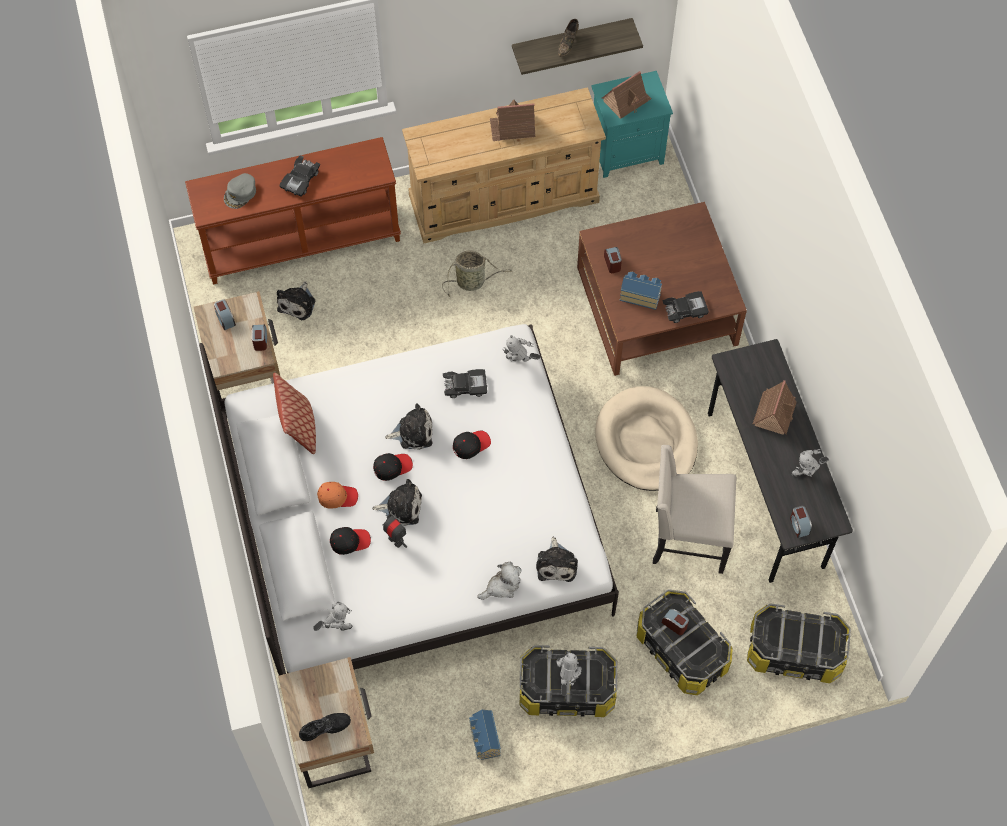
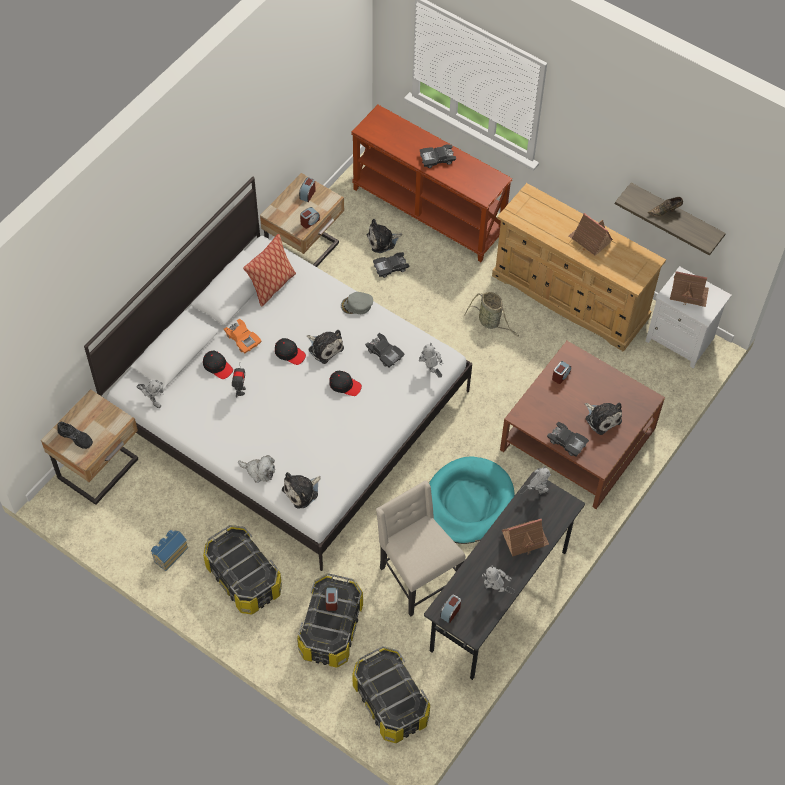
camera: 50 degrees right, 5 degrees down
grey cap [224,173,256,209] -> grey cap moved to [341,292,373,314]
orange cap [317,482,358,508] -> orange toy car [224,318,261,353]
plush toy [372,479,422,526] -> plush toy moved to [585,403,622,435]
toy robot [556,653,582,696] -> toy robot moved to [519,466,551,494]
turquoise nightstand [591,71,673,178] -> white nightstand [646,266,732,369]
beige dog bed [595,386,698,491] -> turquoise dog bed [429,456,515,544]
toy house [619,271,662,310] -> none
none -> black toy car [373,252,409,278]

